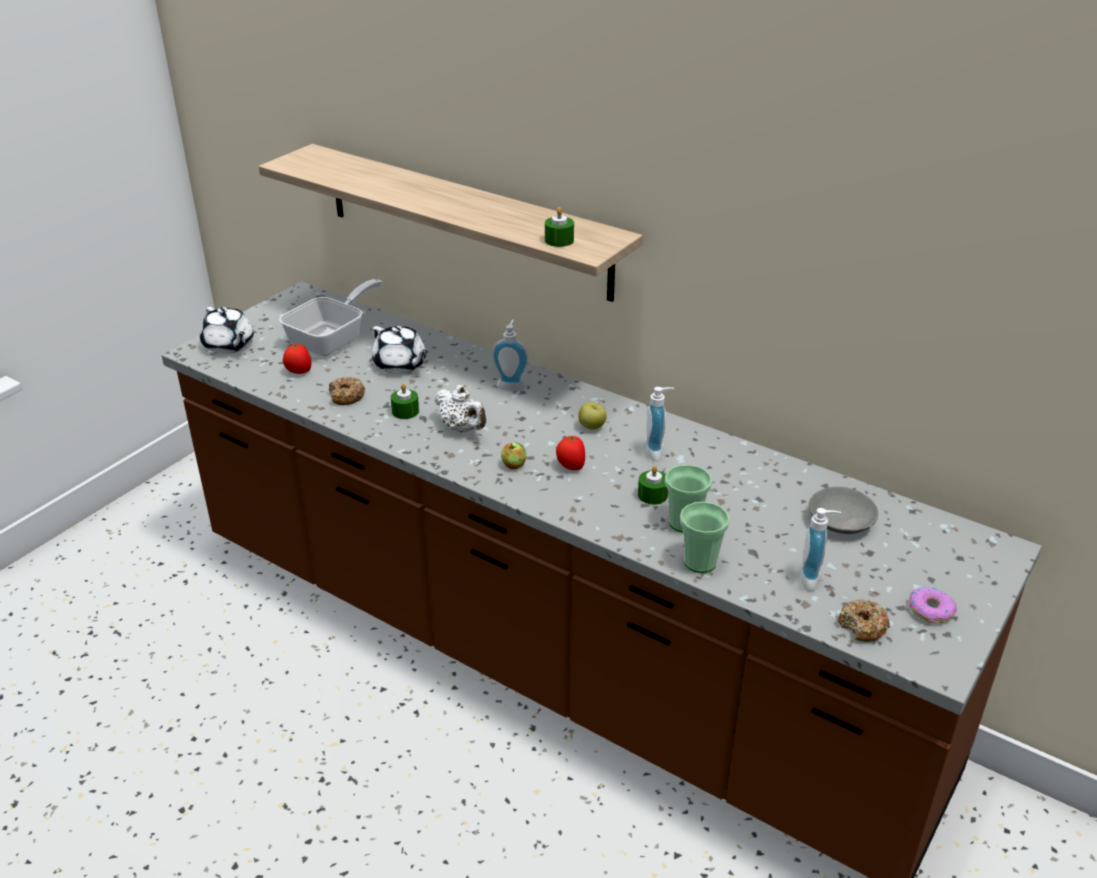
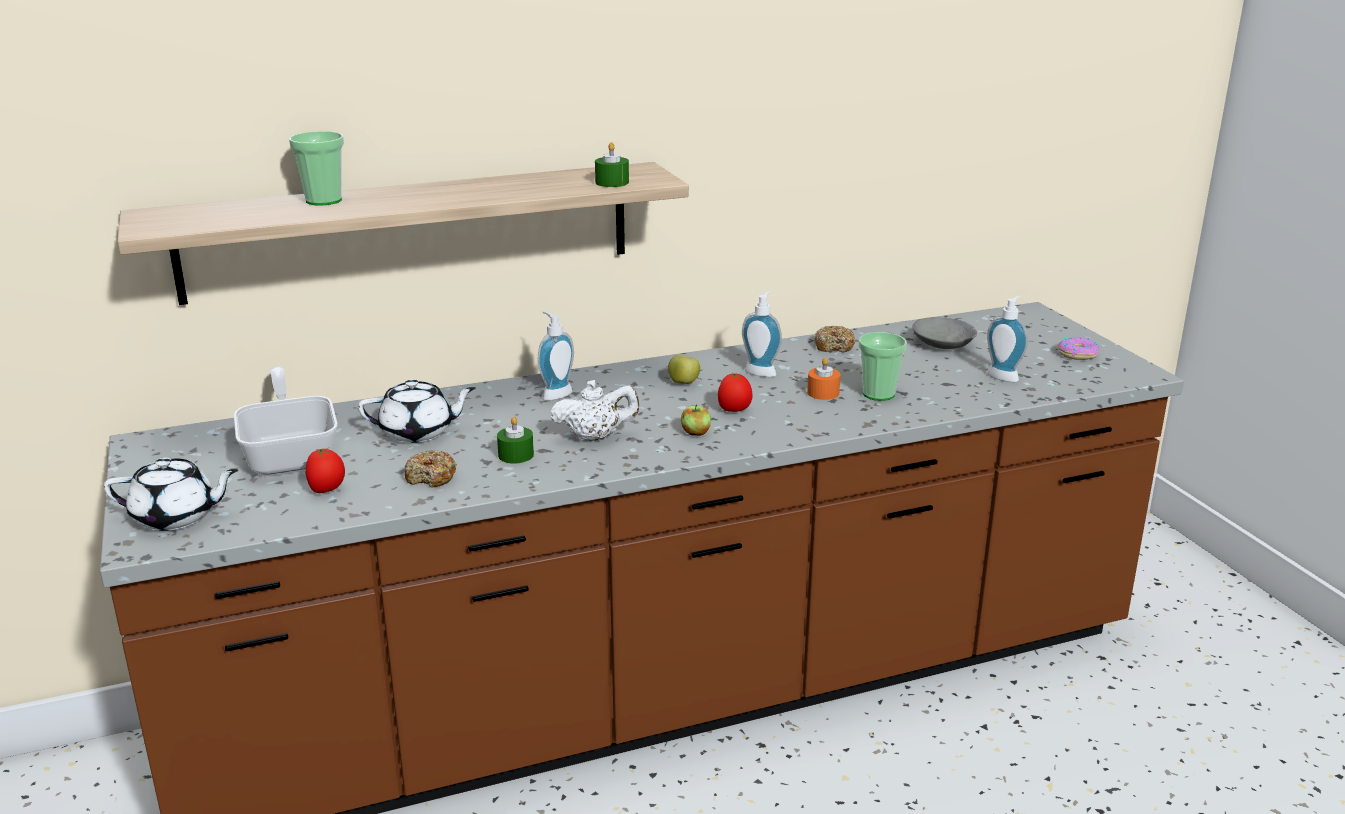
camera: 55 degrees left, 10 degrees down
green candle [638,466,668,505] -> orange candle [807,357,840,400]
cup [680,502,730,573] -> cup moved to [289,131,344,206]
donut [838,599,890,642] -> donut moved to [814,326,855,353]

